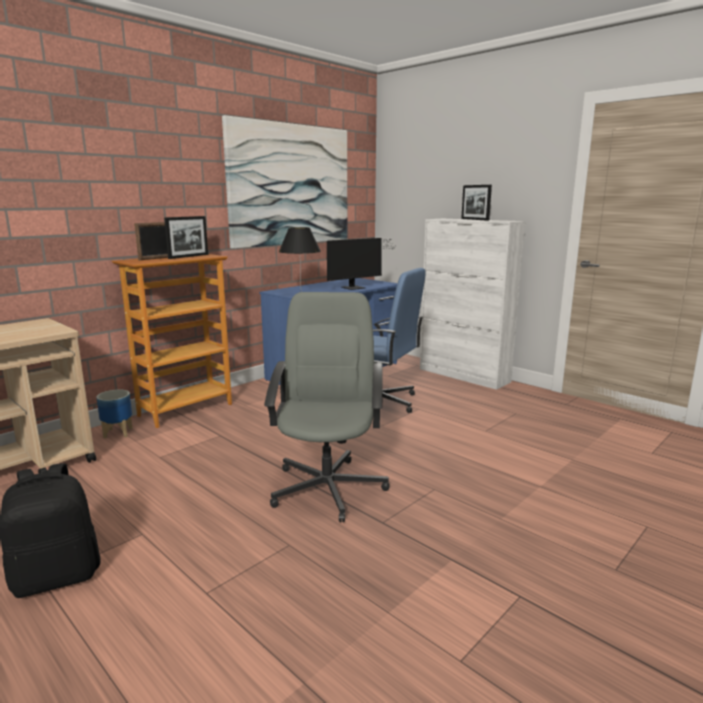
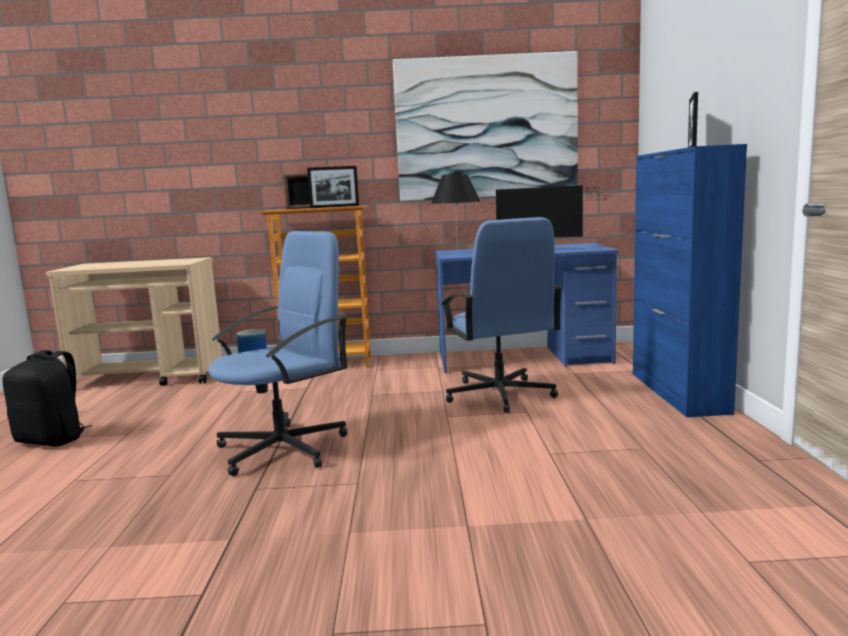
camera: 45 degrees right, 5 degrees down
grey office chair [264,292,390,522] -> blue office chair [208,231,348,476]
white cabinet [420,219,525,390] -> blue cabinet [633,144,747,417]

